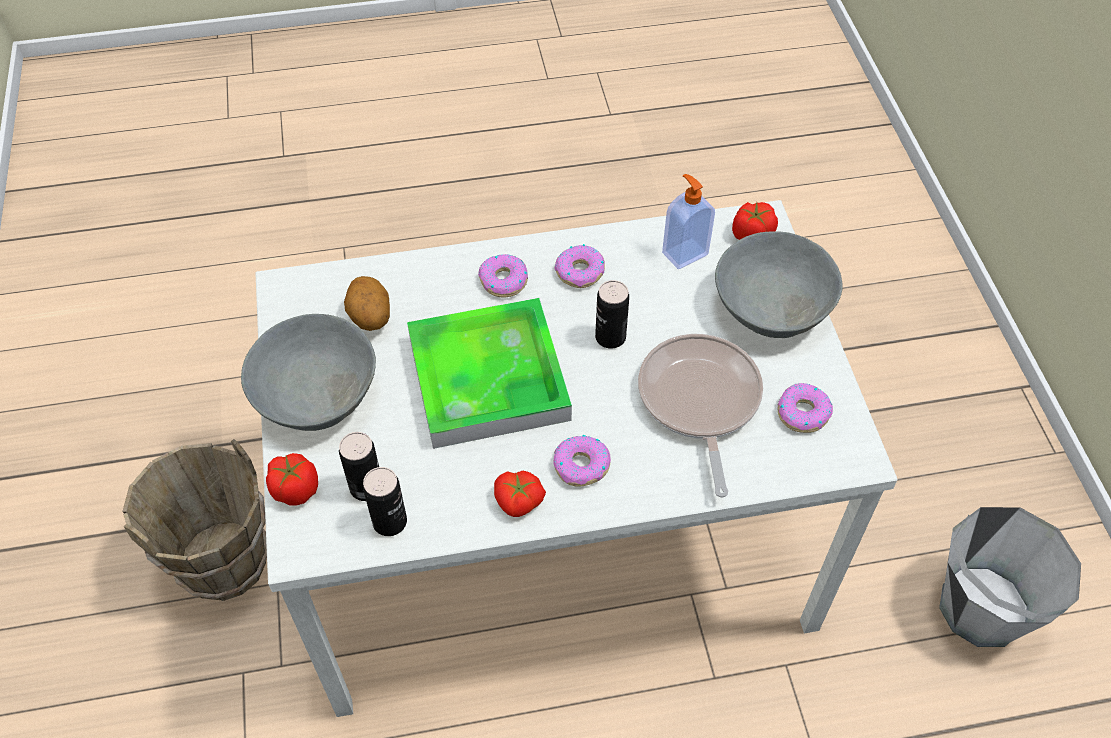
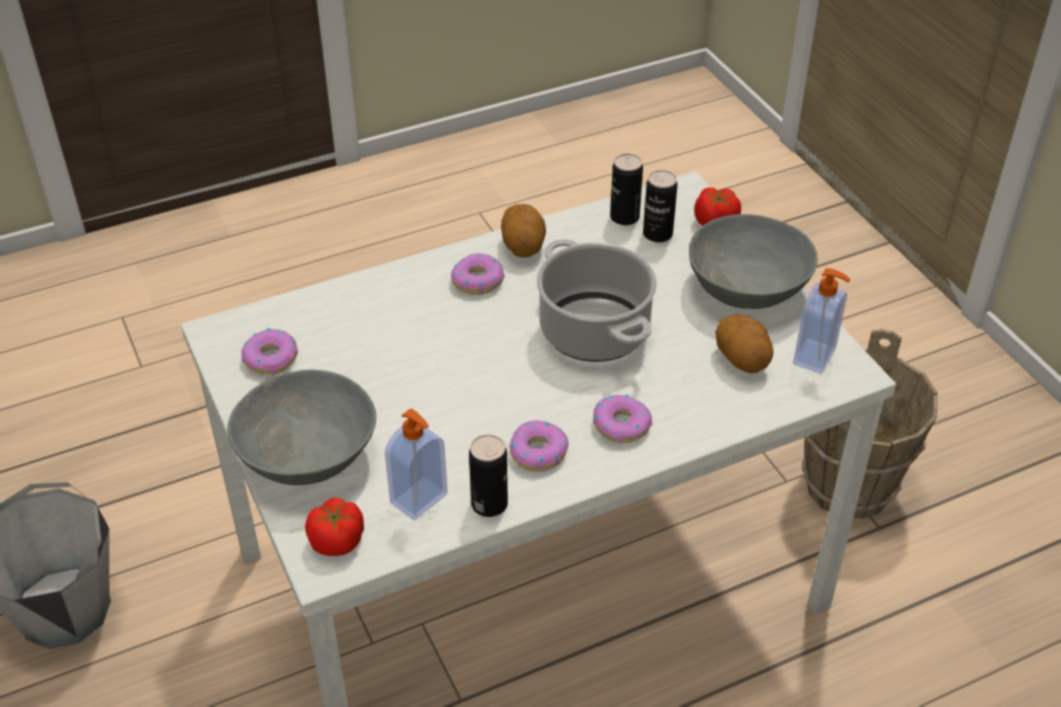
camera: 165 degrees right, 10 degrees down
tray [407,298,572,449] -> cooking pot [537,239,657,362]
tomato [494,471,546,517] -> potato [501,204,546,258]
can [595,280,629,348] -> can moved to [469,434,508,517]
frying pan [638,334,763,498] -> none
none -> soap dispenser [793,268,851,374]

